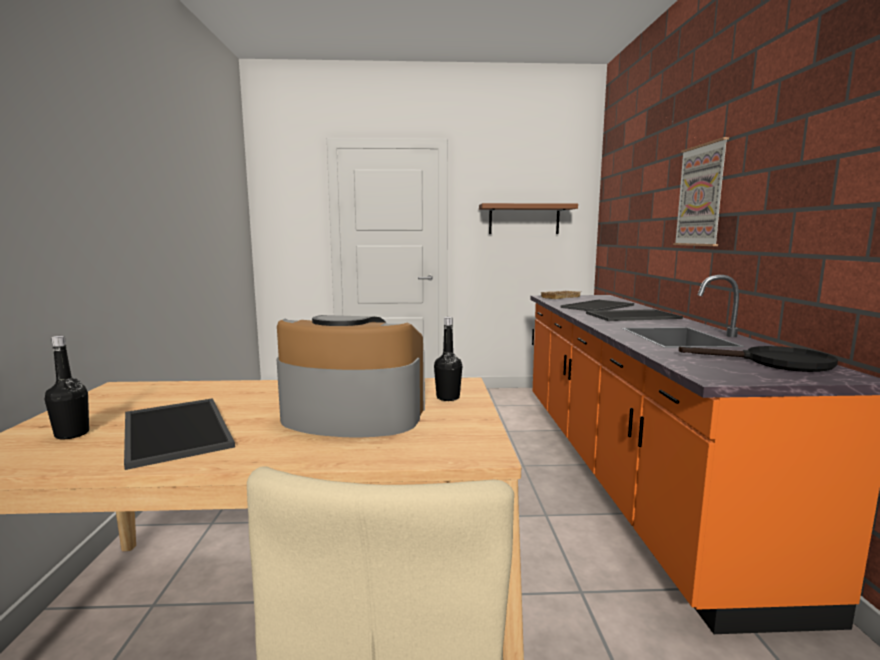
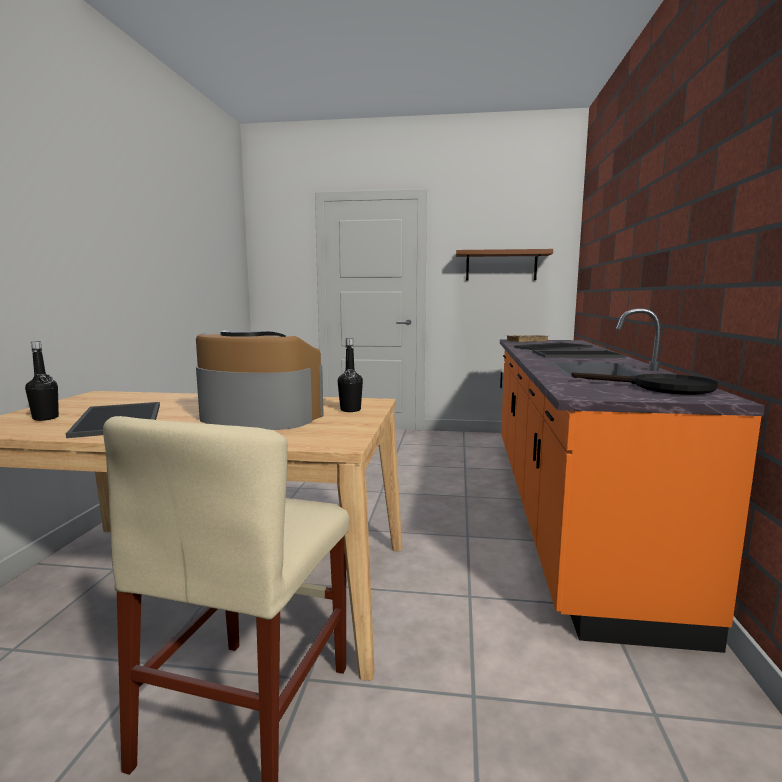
camera: 10 degrees right, 0 degrees up
picture [673,137,729,246] -> none

